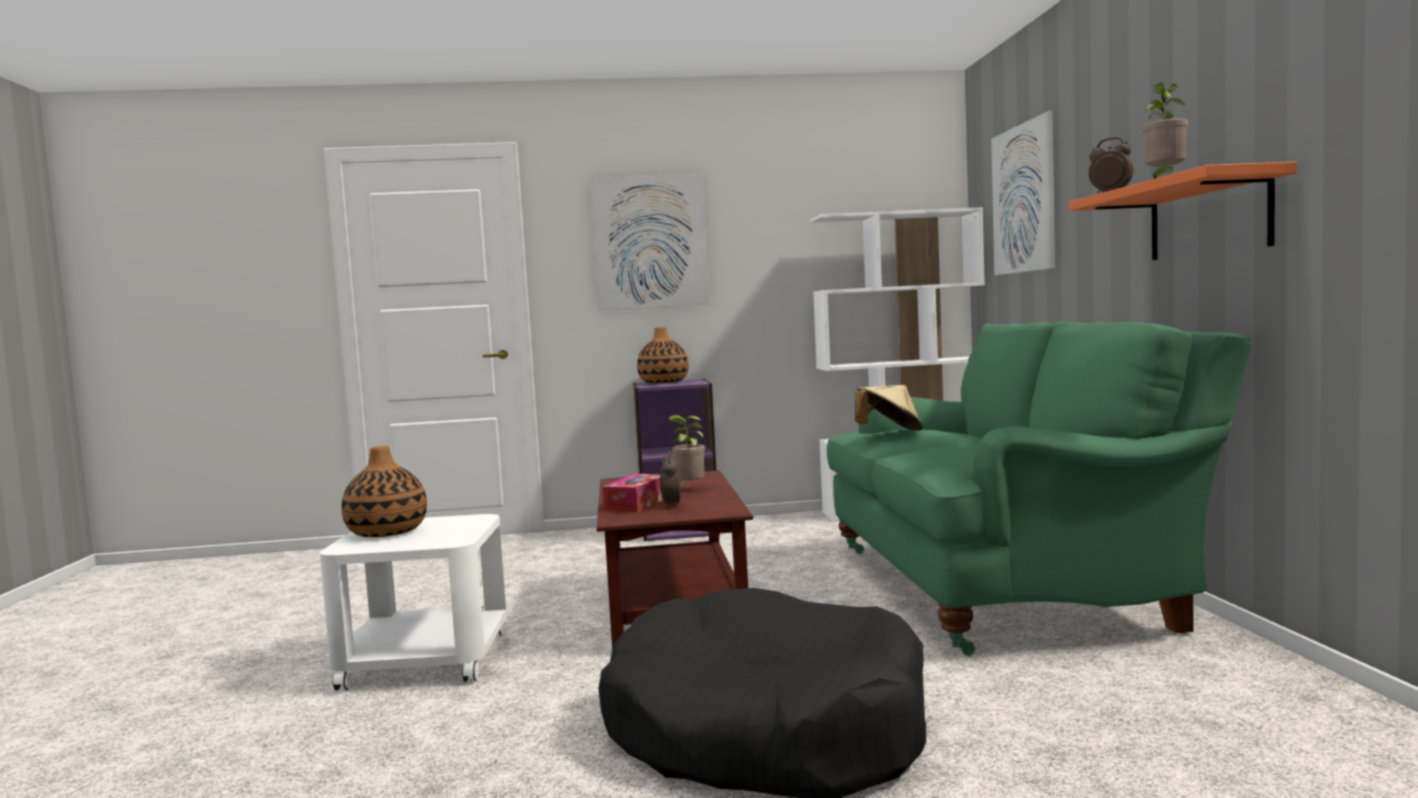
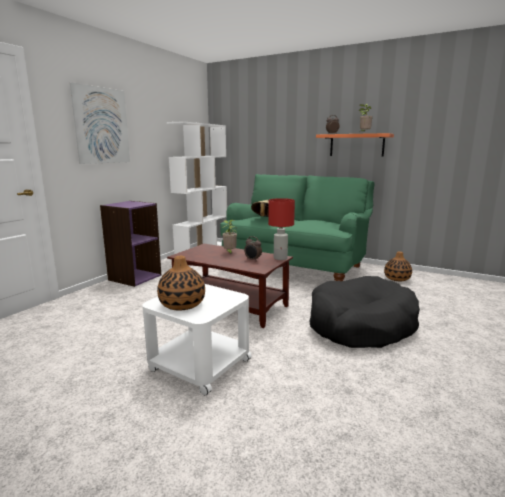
camera: 55 degrees left, 10 degrees up
tissue box [603,474,663,512] -> none
vase [637,327,689,383] -> vase moved to [384,251,412,281]
picture [991,111,1055,276] -> none
none -> red table lamp [268,198,295,260]

